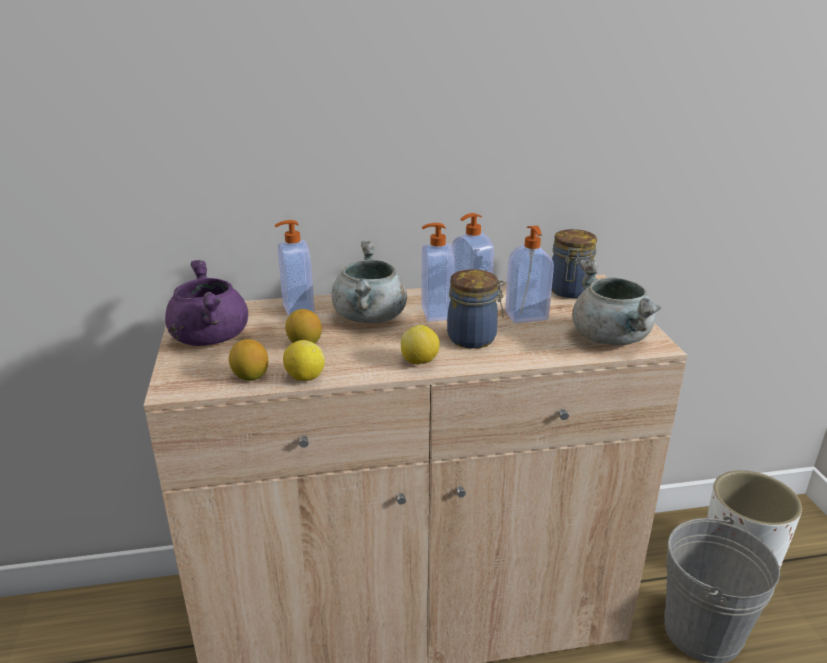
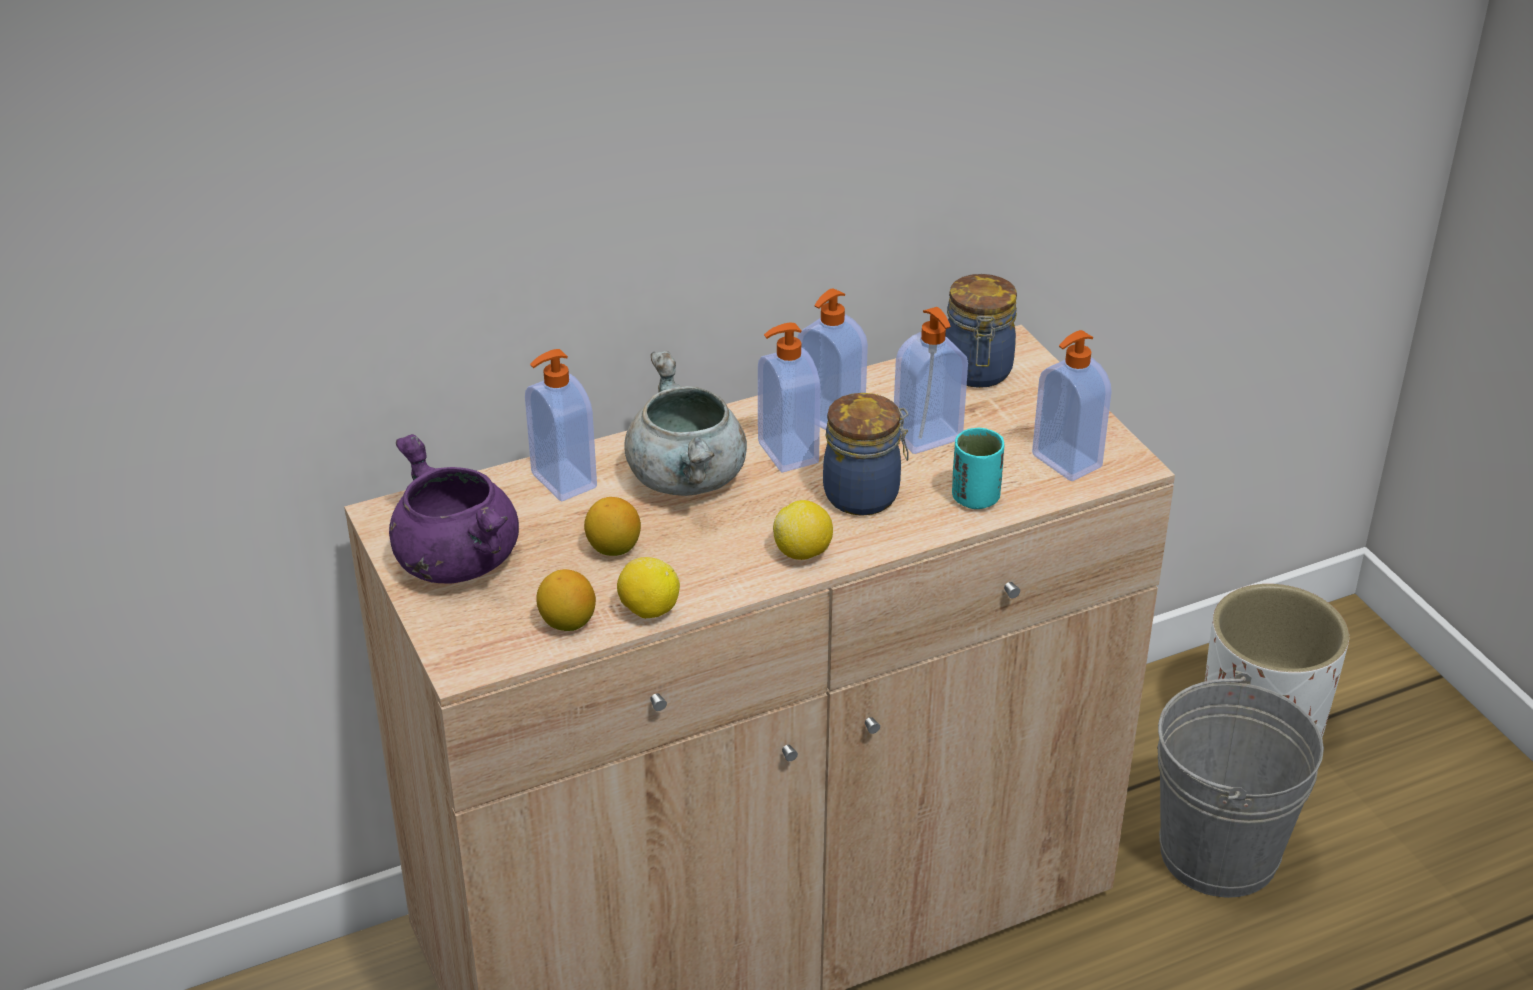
camera: 15 degrees left, 10 degrees up
grey cooking pot [572,259,661,345] -> soap dispenser [1032,330,1112,481]
none -> turquoise cup [952,428,1004,509]

